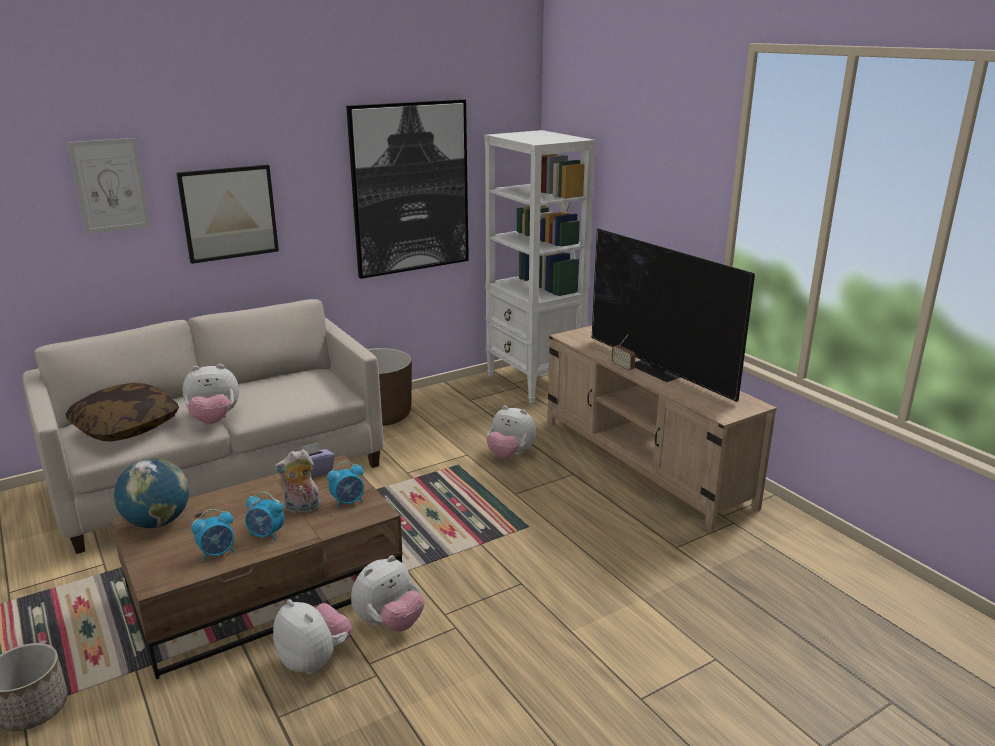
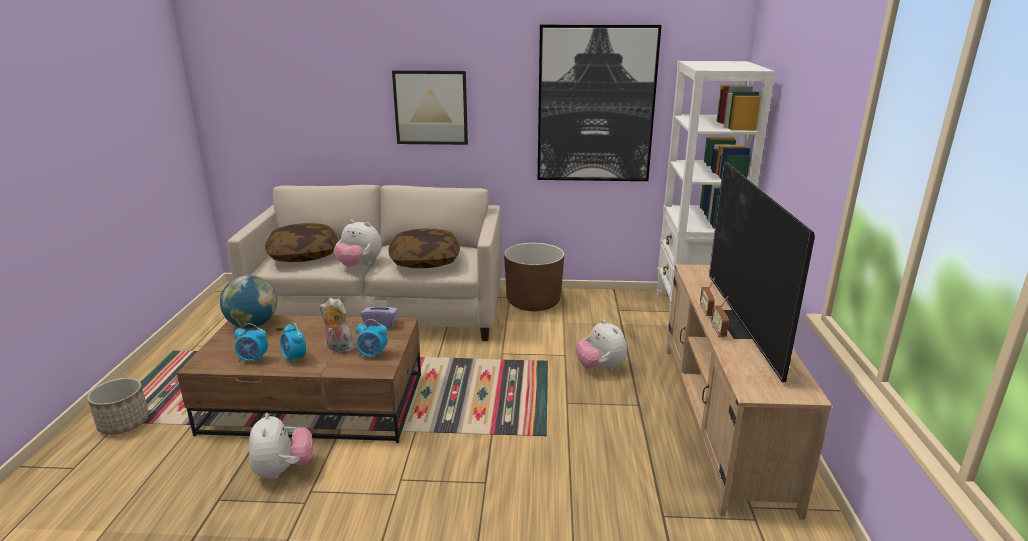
camera: 35 degrees right, 0 degrees up
picture [67,138,151,234] -> none
plush toy [351,555,425,631] -> none
none -> pillow [389,228,460,268]
none -> radio [711,296,729,338]

